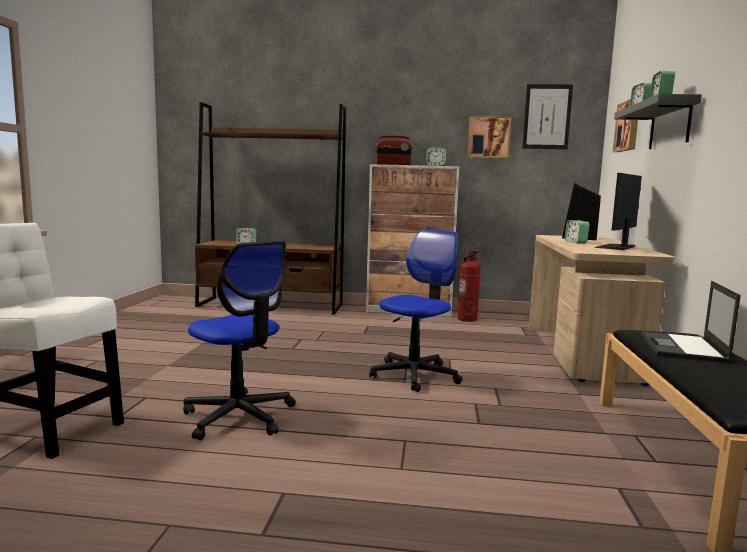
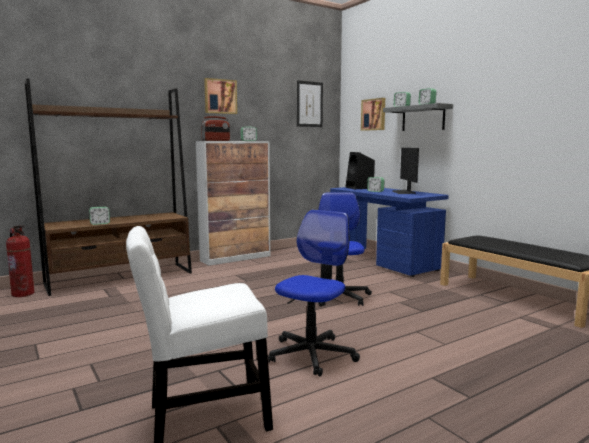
camera: 40 degrees left, 0 degrees up
office chair [183,240,296,441] -> office chair turned 60 degrees counterclockwise [268,210,360,376]
fire extinguisher [458,251,481,322] -> fire extinguisher moved to [6,225,34,297]
picture [467,116,511,159] -> picture moved to [204,78,237,114]
beige desk [529,235,676,386] -> blue desk [330,187,449,277]
laptop [641,281,741,363] -> none

